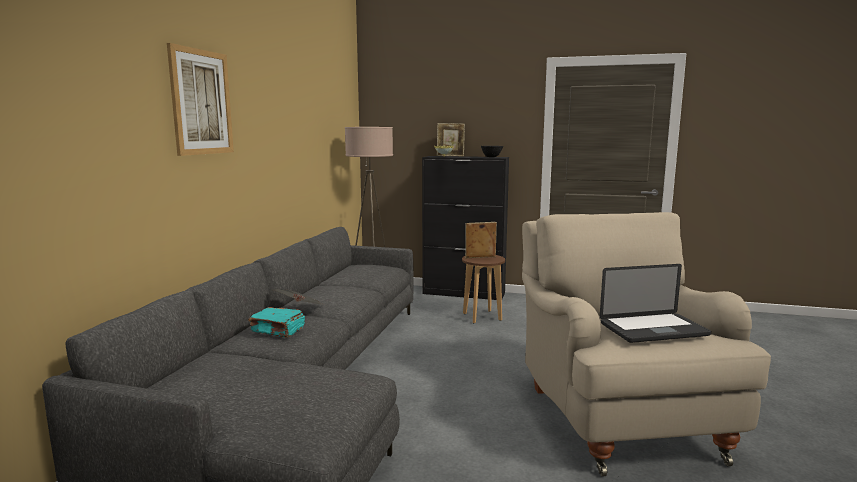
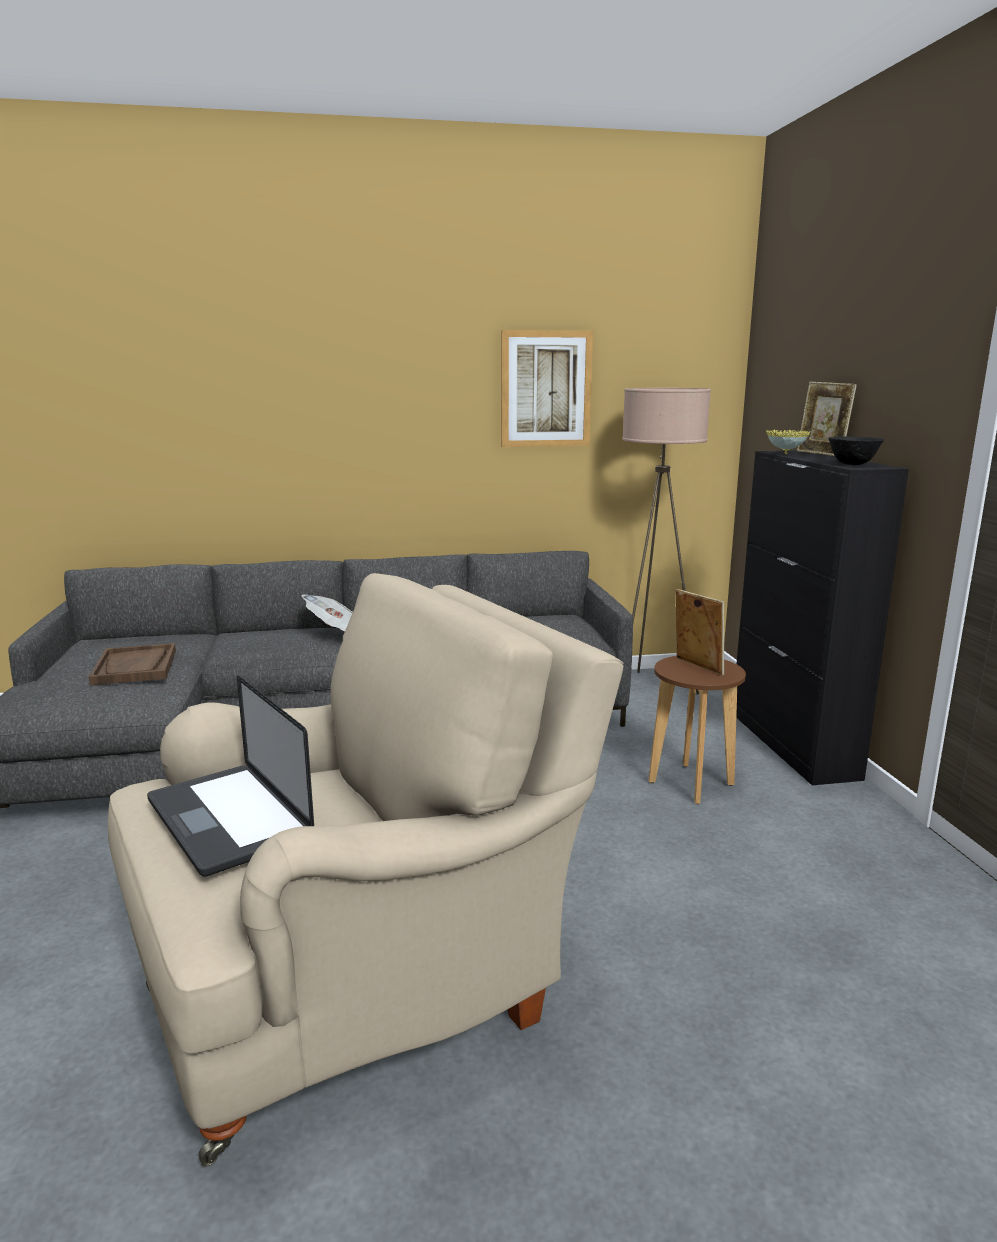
camera: 65 degrees right, 5 degrees up
picture [167,43,234,156] -> picture moved to [501,330,593,447]
turquoise book [248,307,305,338] -> none
none -> brown tray [89,643,176,685]

